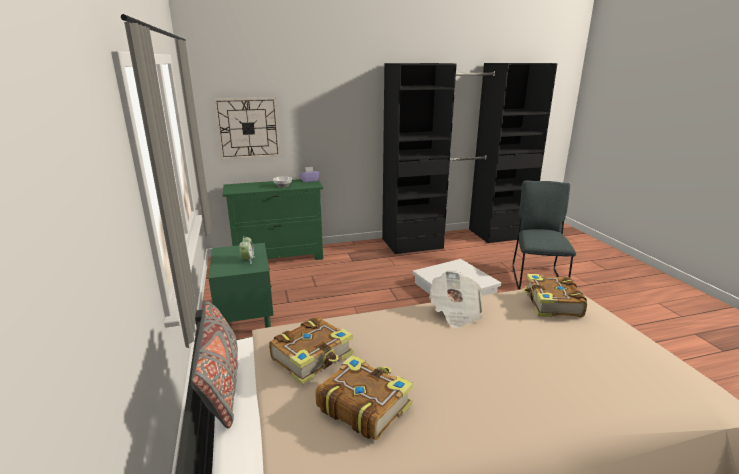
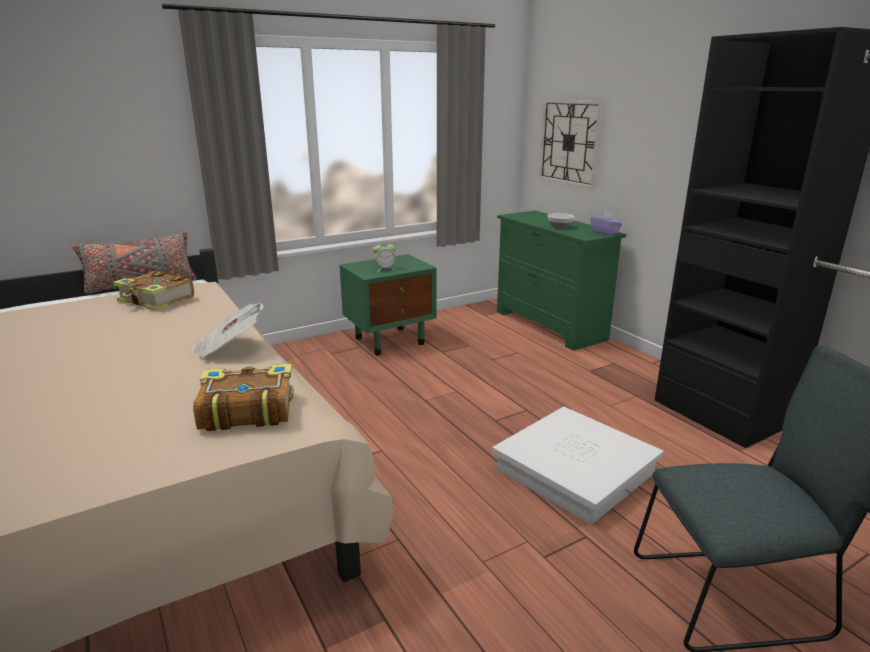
camera: 75 degrees right, 0 degrees up
book [315,355,413,440] -> none

